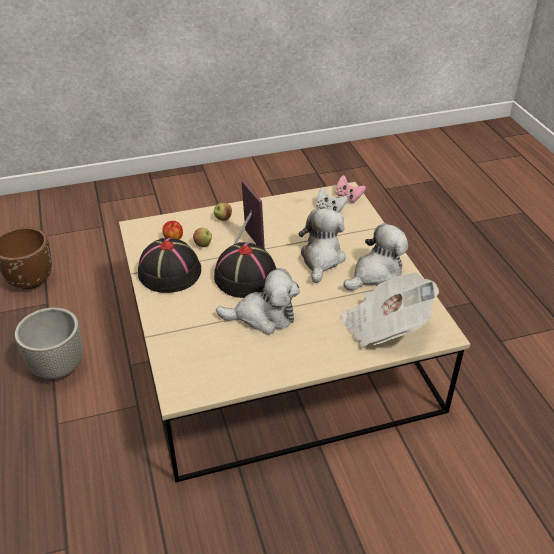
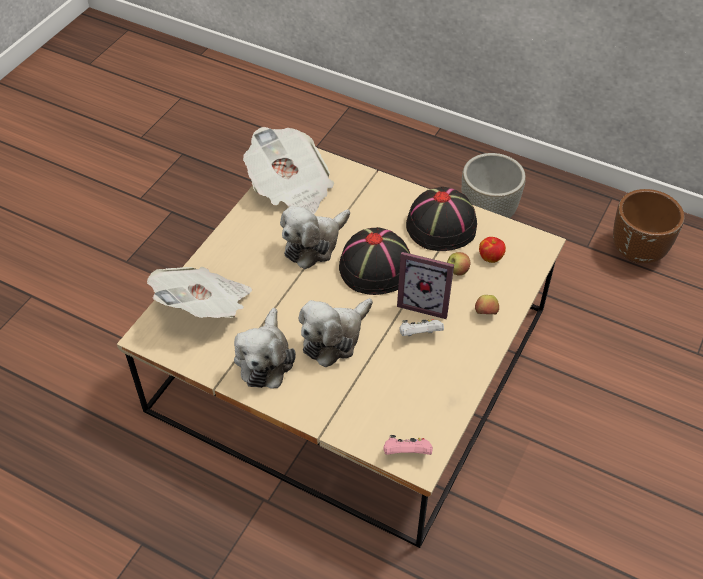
camera: 135 degrees right, 10 degrees up
plush toy [299,208,346,283] -> plush toy turned 75 degrees clockwise [299,298,373,367]
white game controller [316,187,348,213] -> white game controller moved to [400,319,444,336]
none -> newspaper [243,127,334,214]

